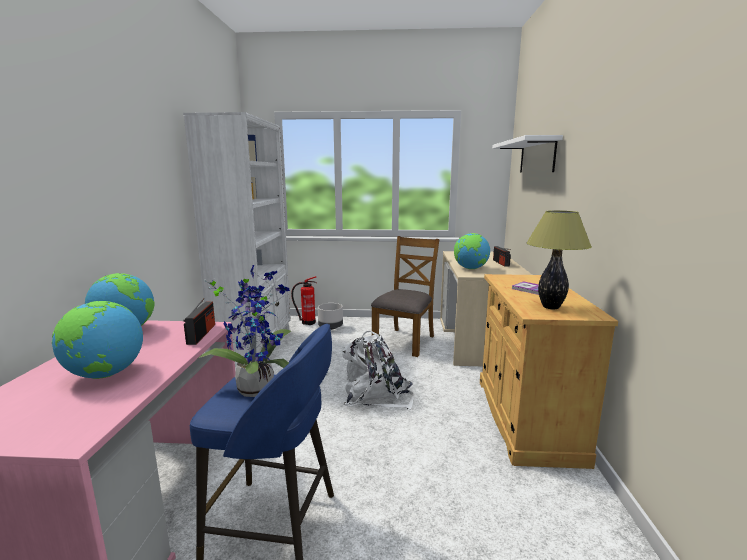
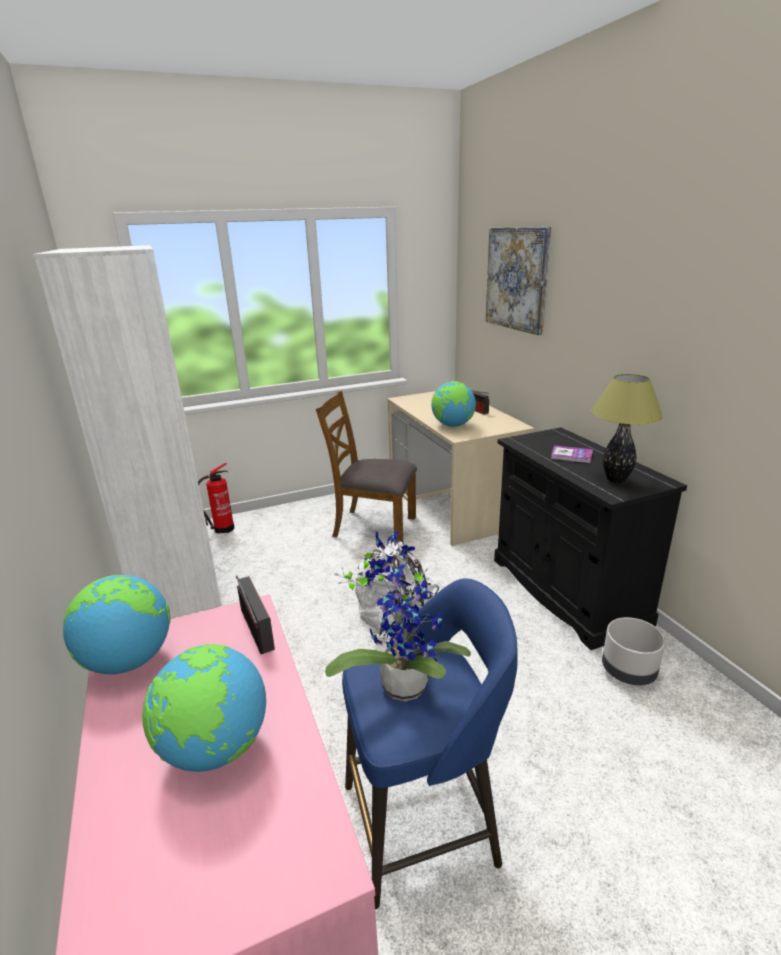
camera: 25 degrees left, 10 degrees up
grey planter [318,303,343,330] -> grey planter moved to [602,617,665,685]
brown chair [371,236,439,357] -> brown chair turned 75 degrees counterclockwise [316,391,417,543]
beige cabinet [480,274,618,469] -> black cabinet [494,427,687,650]
white shelf [492,135,563,173] -> picture [486,227,551,335]

